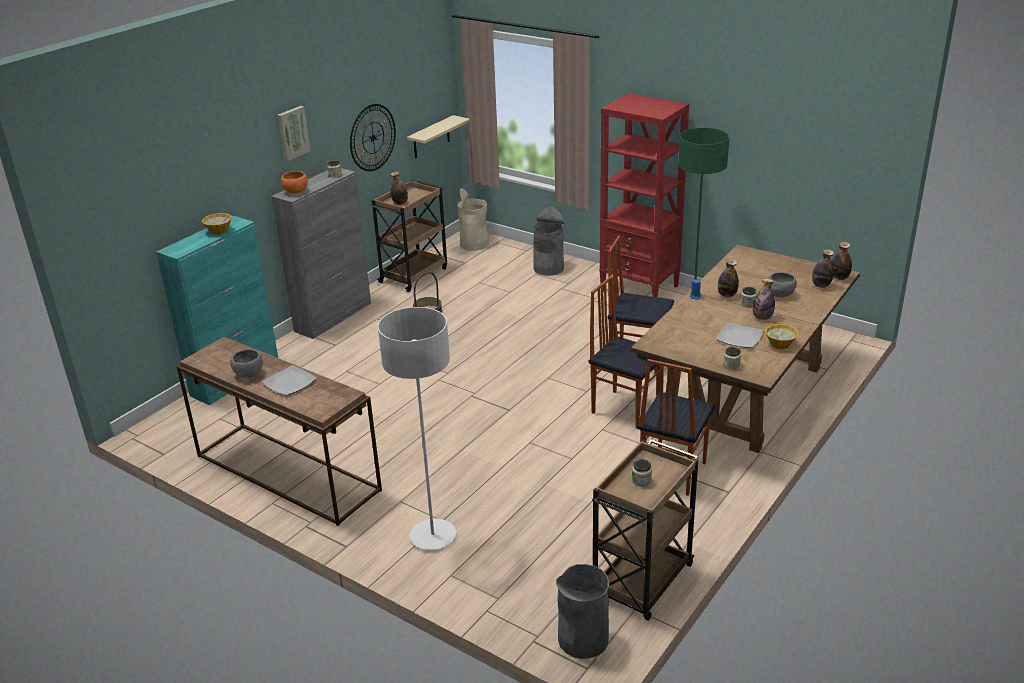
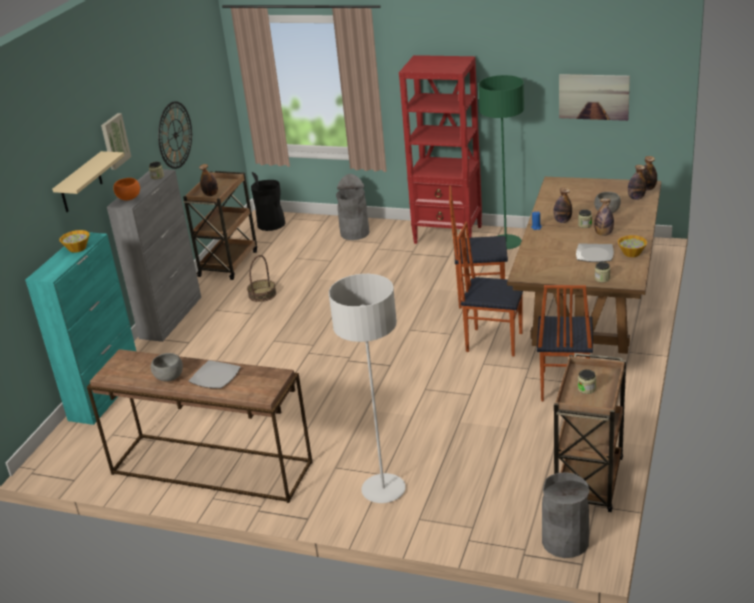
camera: 15 degrees left, 0 degrees up
beige shelf [407,115,470,158] -> beige shelf moved to [52,151,125,212]
beige trash can [457,188,489,251] -> black trash can [251,172,285,231]
none -> picture [559,74,630,121]

